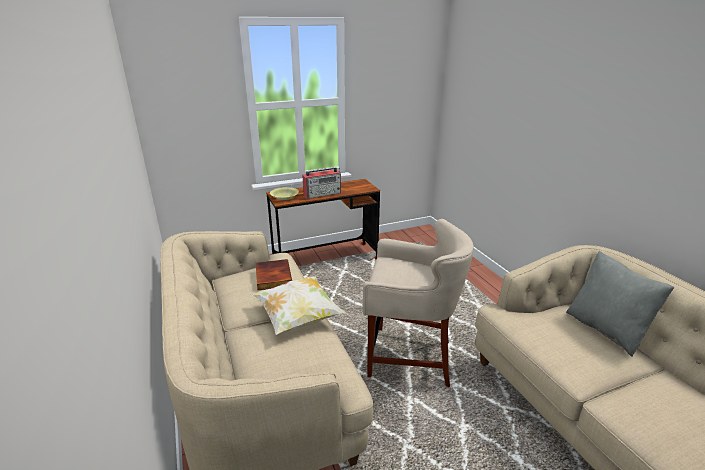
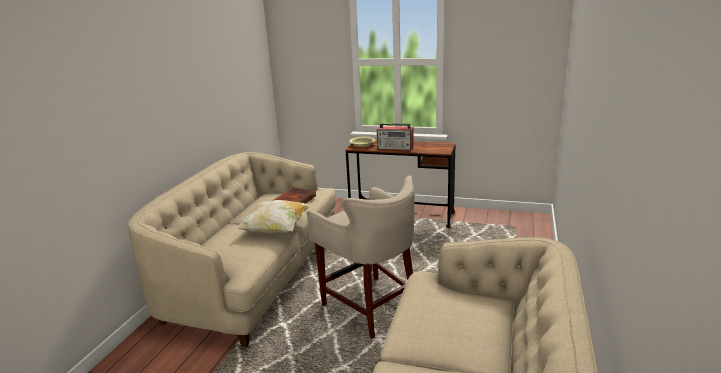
camera: 40 degrees right, 5 degrees down
grey pillow [566,251,674,357] -> none

